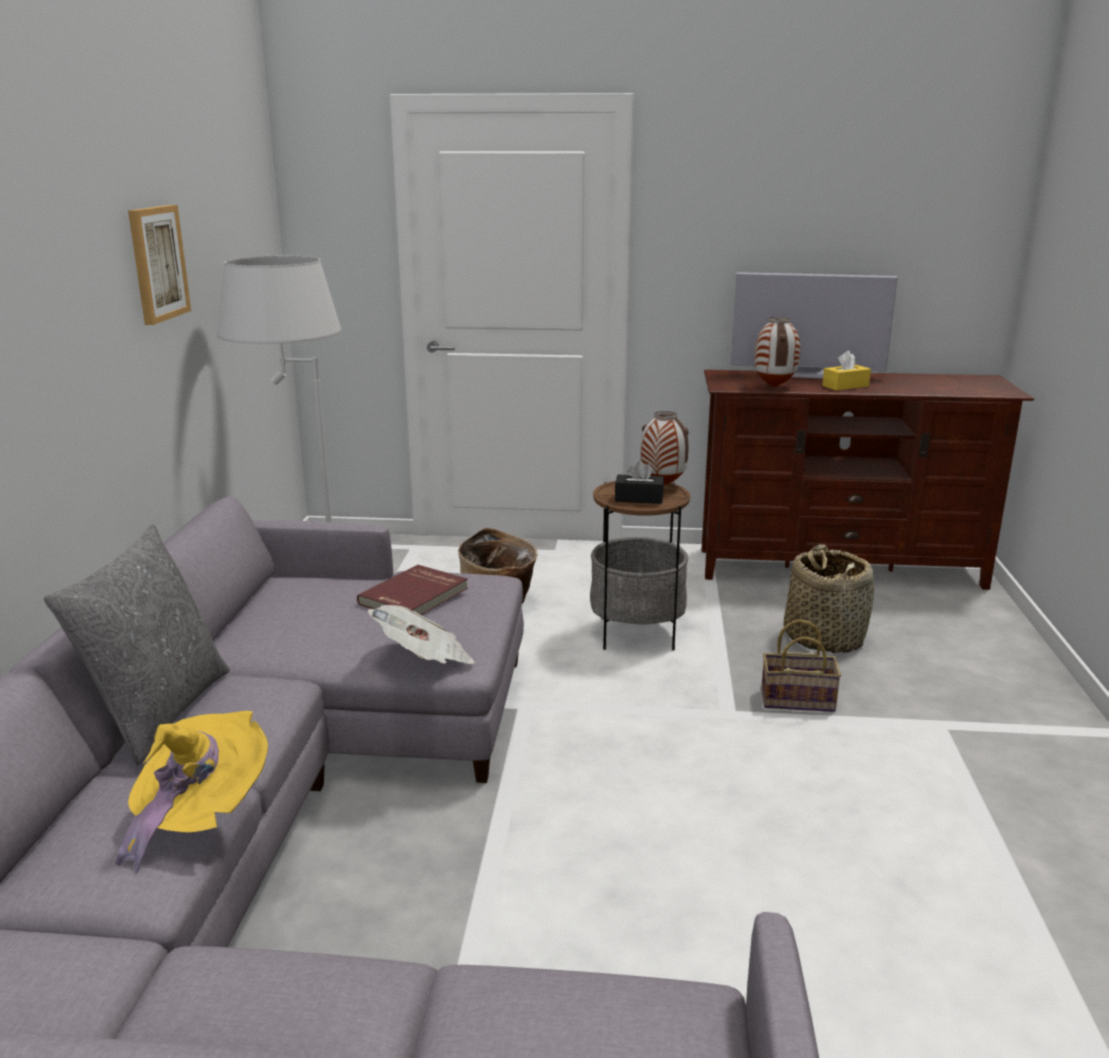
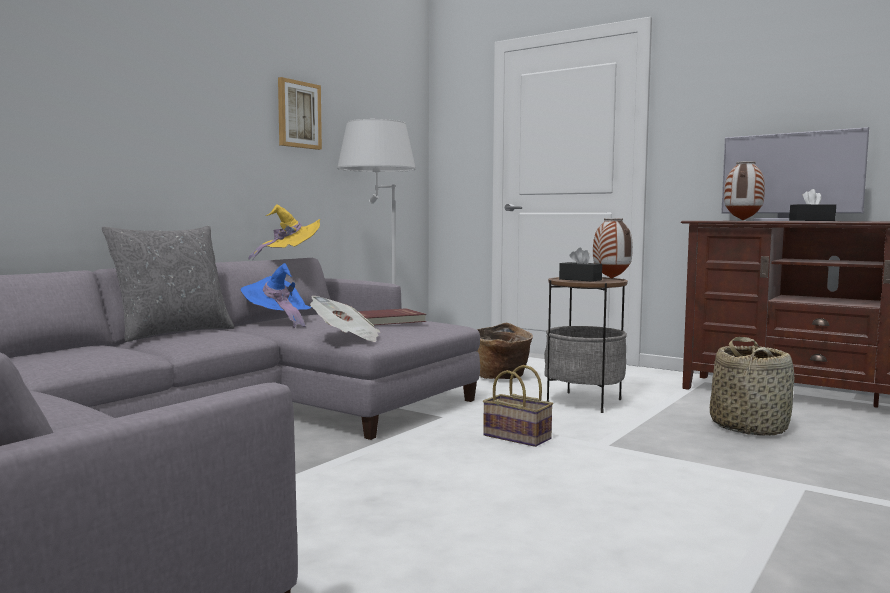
camera: 30 degrees right, 15 degrees down
yellow hat [115,711,268,873] -> yellow hat moved to [248,204,321,260]
basket [761,619,841,712] -> basket moved to [483,365,553,447]
yellow tissue box [822,351,871,391] -> black tissue box [789,189,836,221]
none -> blue hat [241,263,312,328]

